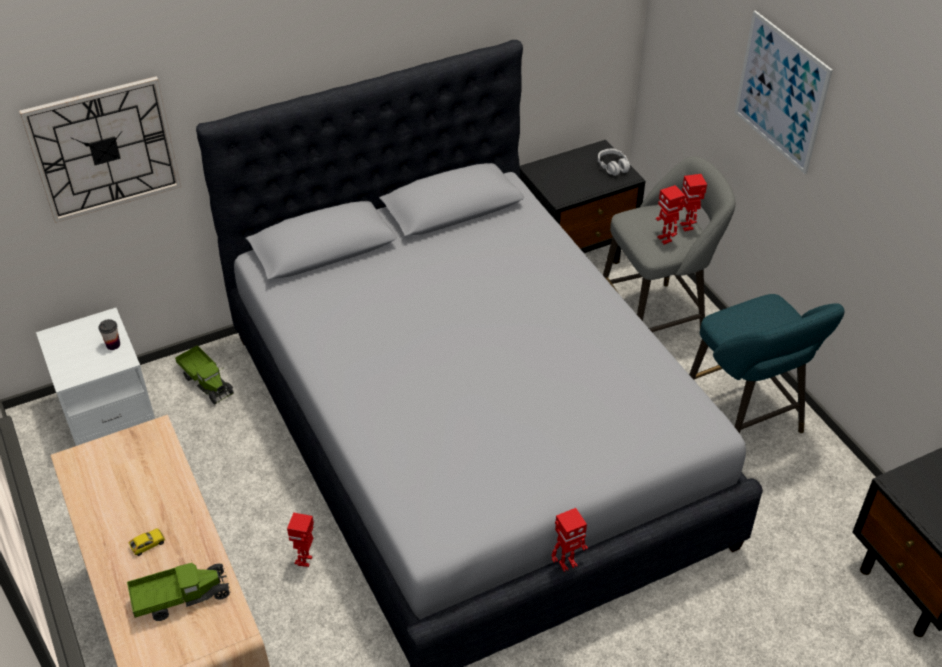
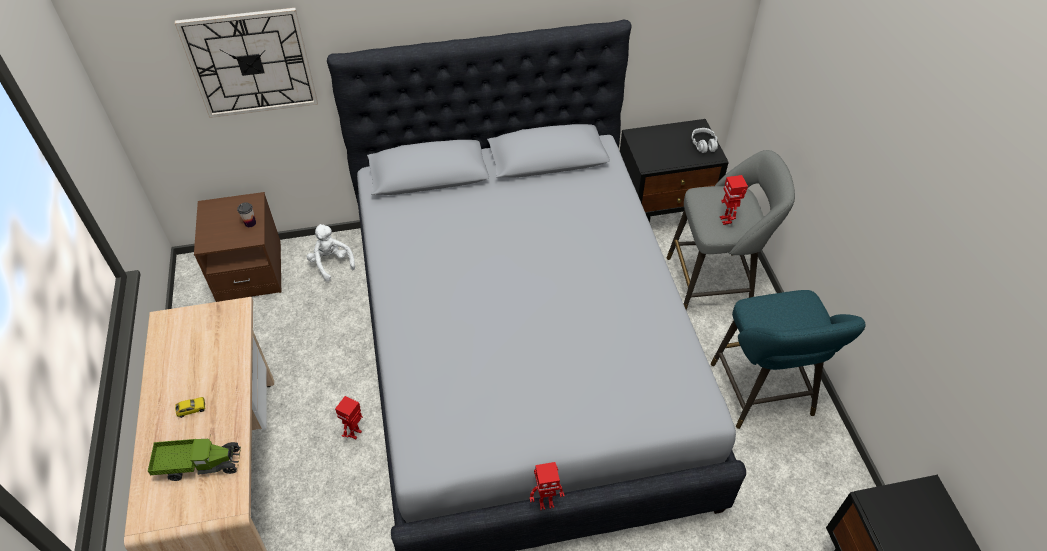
camera: 15 degrees right, 5 degrees up
white nightstand [36,308,155,446] -> brown nightstand [194,192,281,302]
toy truck [175,345,234,404] -> white plush toy [307,224,355,282]
toy robot [680,174,707,231] -> none
picture [735,10,833,174] -> none

